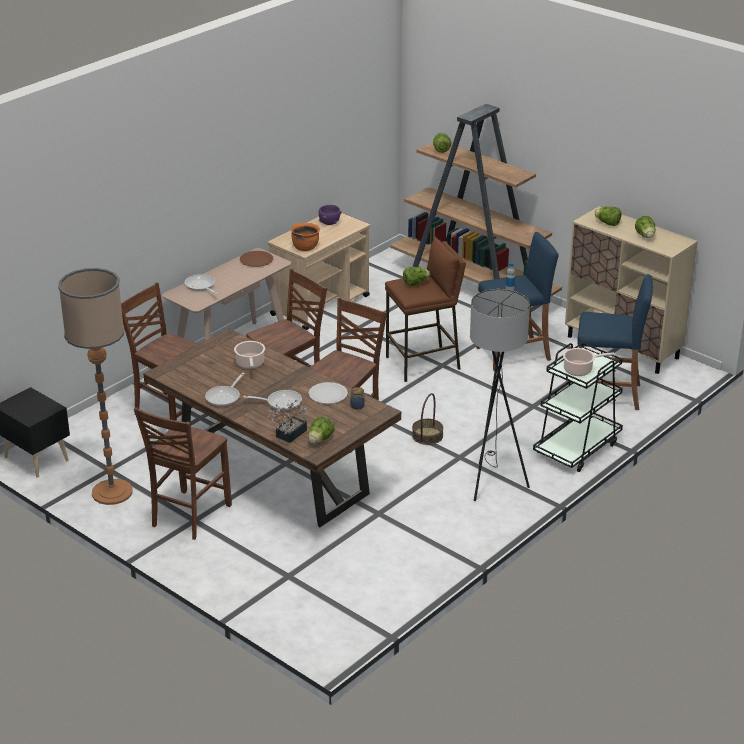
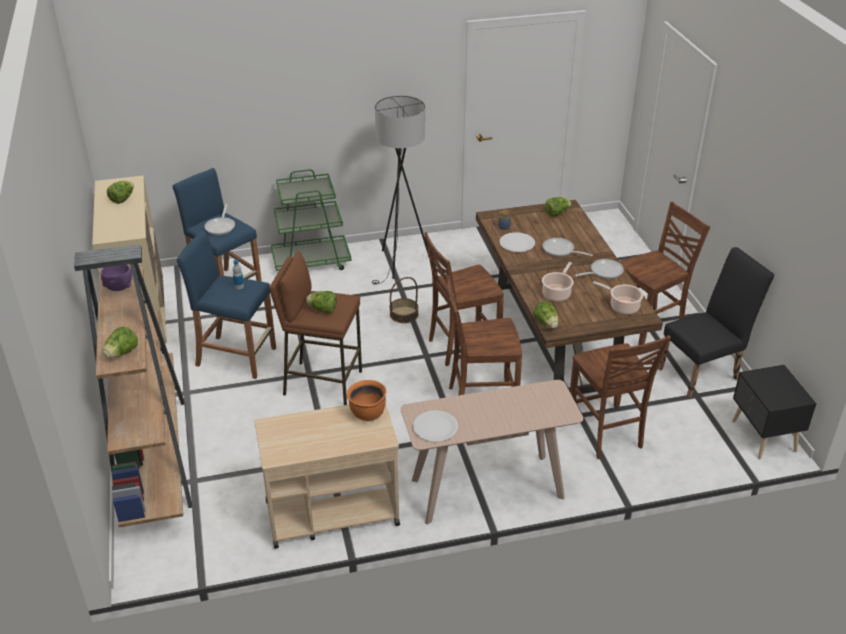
camera: 145 degrees left, 5 degrees up
floor lamp [58,268,133,505] -> black chair [658,247,774,398]
frying pan [185,274,217,295] -> frying pan moved to [204,204,235,235]
brown plate [240,251,273,267] -> white plate [413,410,458,442]
potted plant [267,400,307,443] -> none
purple bowl [319,205,342,225] -> purple bowl moved to [101,265,132,291]
black cart [533,342,623,472] -> green cart [271,169,351,271]
cooking pot [563,348,614,376] -> cooking pot moved to [593,281,643,314]
lettuce [594,206,621,226] -> lettuce moved to [534,301,559,329]

